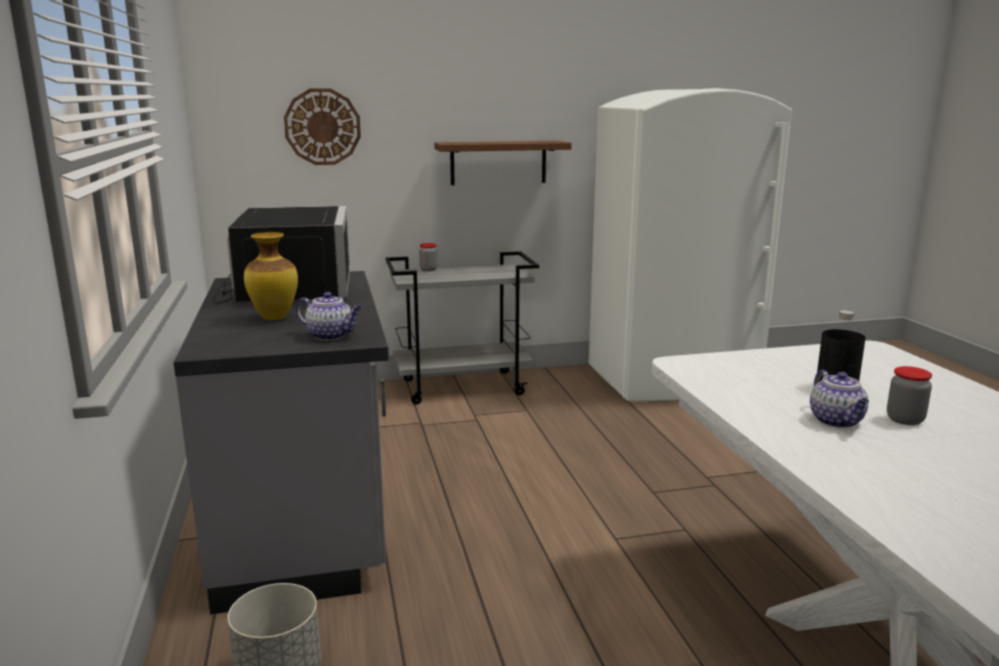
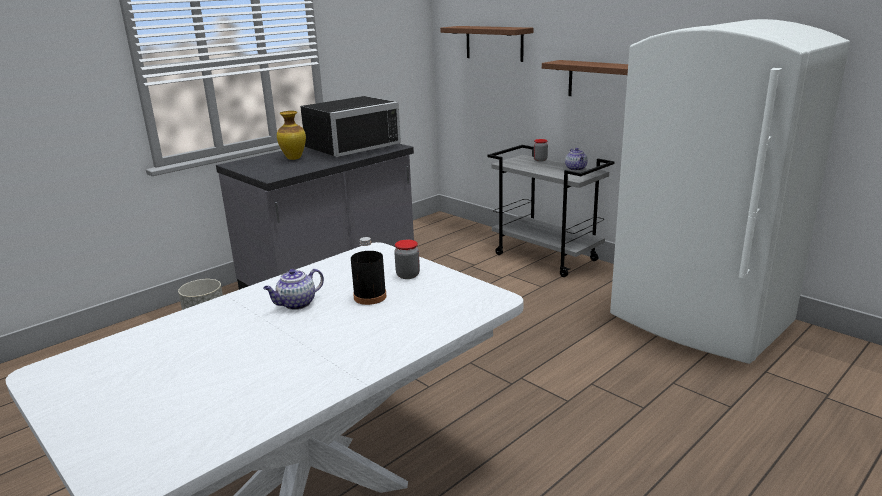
camera: 60 degrees right, 5 degrees up
wall clock [284,88,361,165] -> brown shelf [440,26,533,62]
teapot [296,292,362,340] -> teapot moved to [565,148,588,171]
jar [887,366,932,425] -> jar moved to [394,240,420,279]

